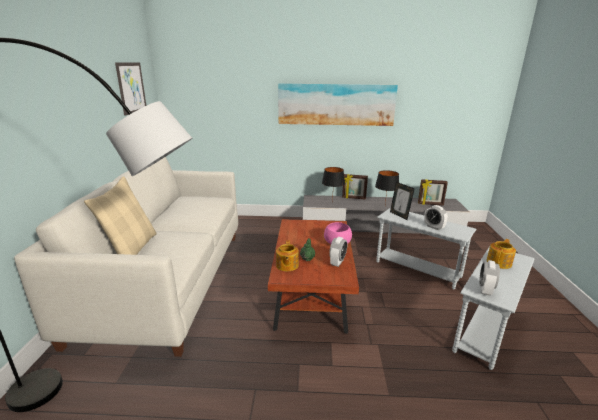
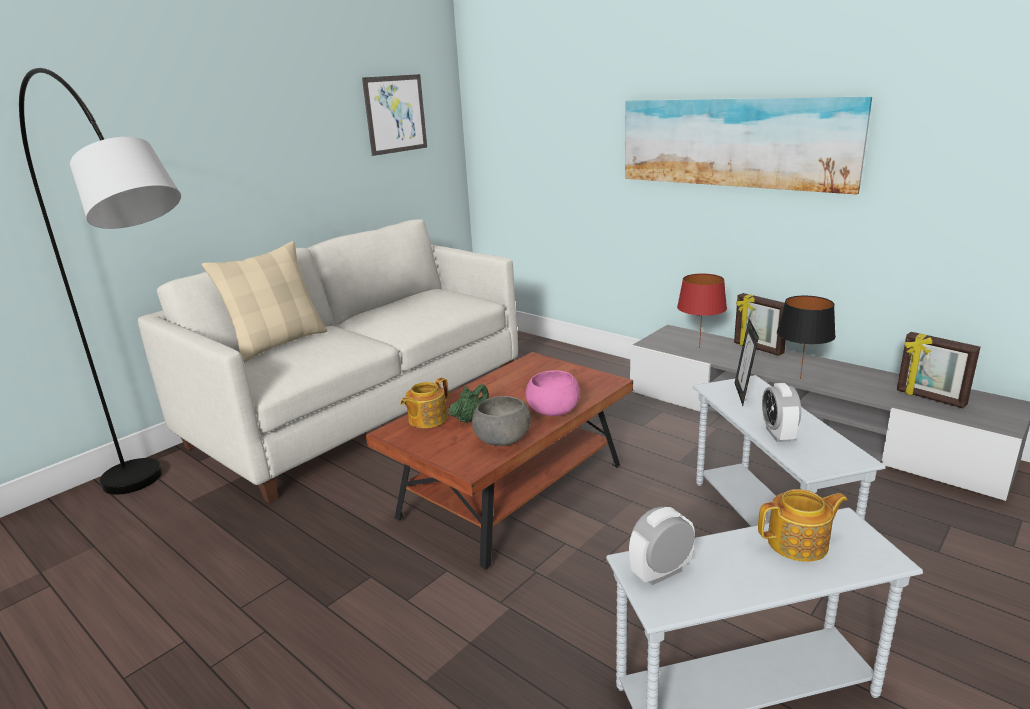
camera: 40 degrees right, 0 degrees up
black table lamp [322,167,345,203] -> red table lamp [677,274,727,348]
alarm clock [329,237,347,267] -> grey bowl [472,396,531,446]

